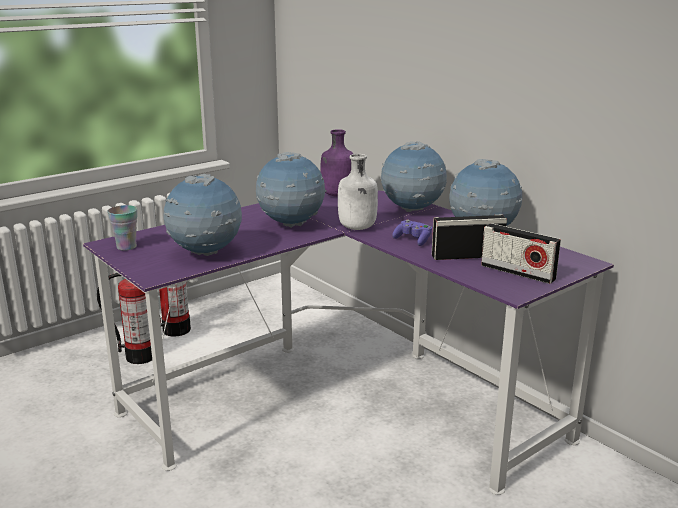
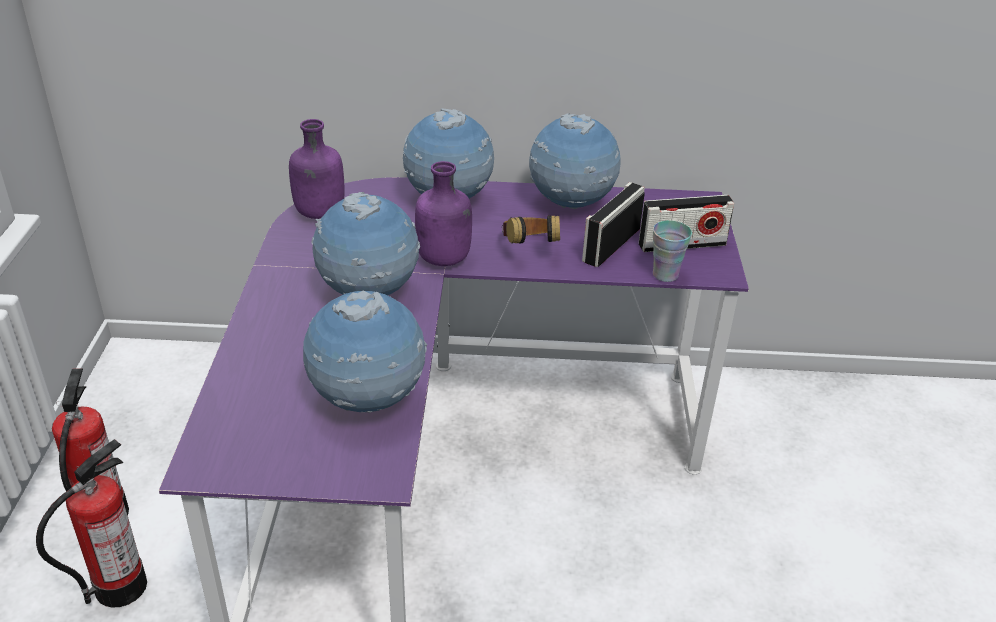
camera: 50 degrees left, 15 degrees up
cup [107,205,137,251] -> cup moved to [653,220,692,282]
white bottle [338,154,378,230] -> purple bottle [415,161,472,266]
purple game controller [392,219,432,246] -> headphones [502,215,560,244]

